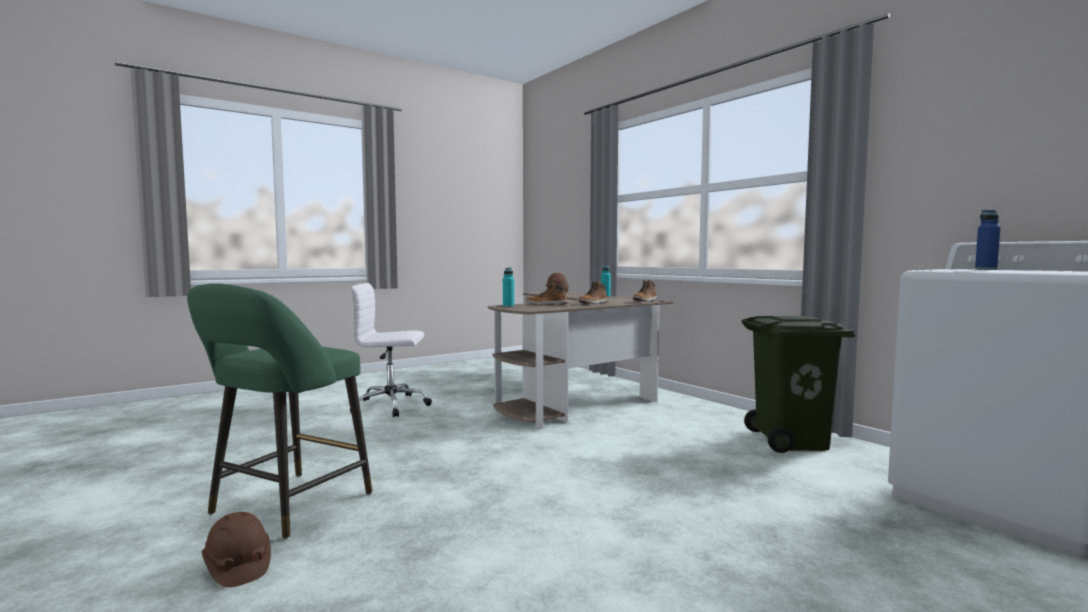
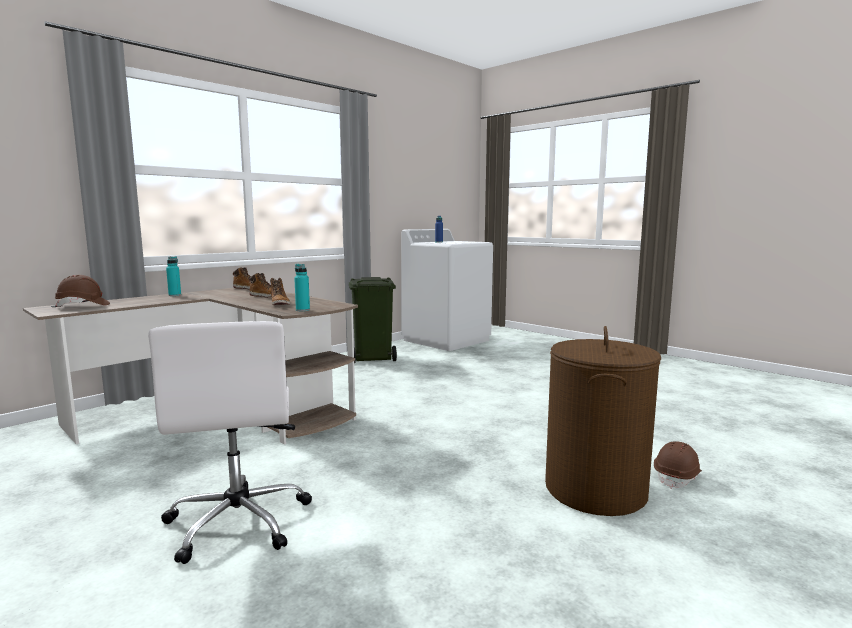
camera: 100 degrees left, 5 degrees up
green stool [187,283,372,539] -> brown laundry basket [545,326,661,516]

